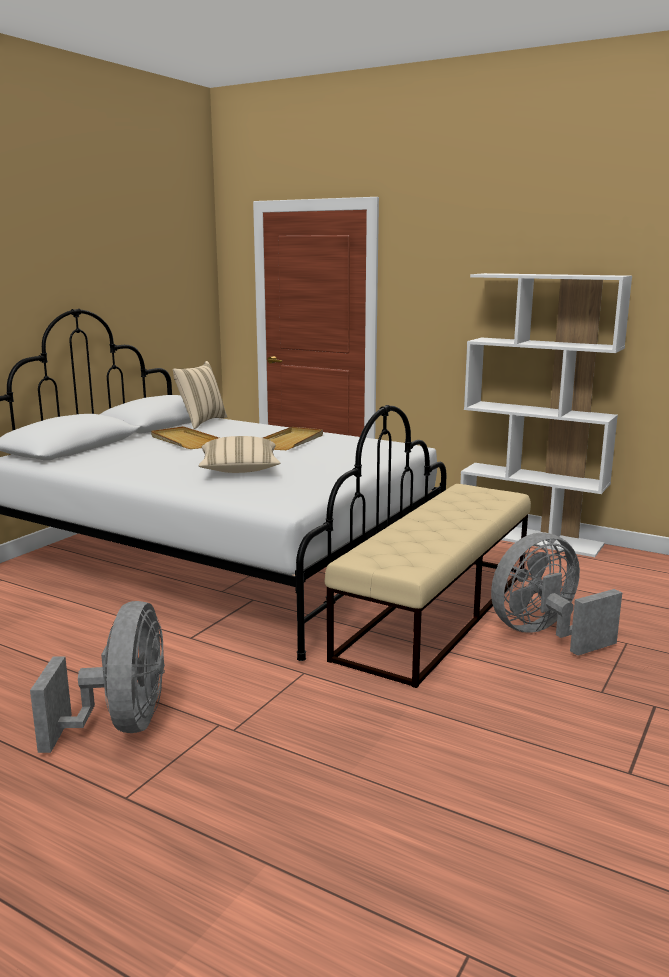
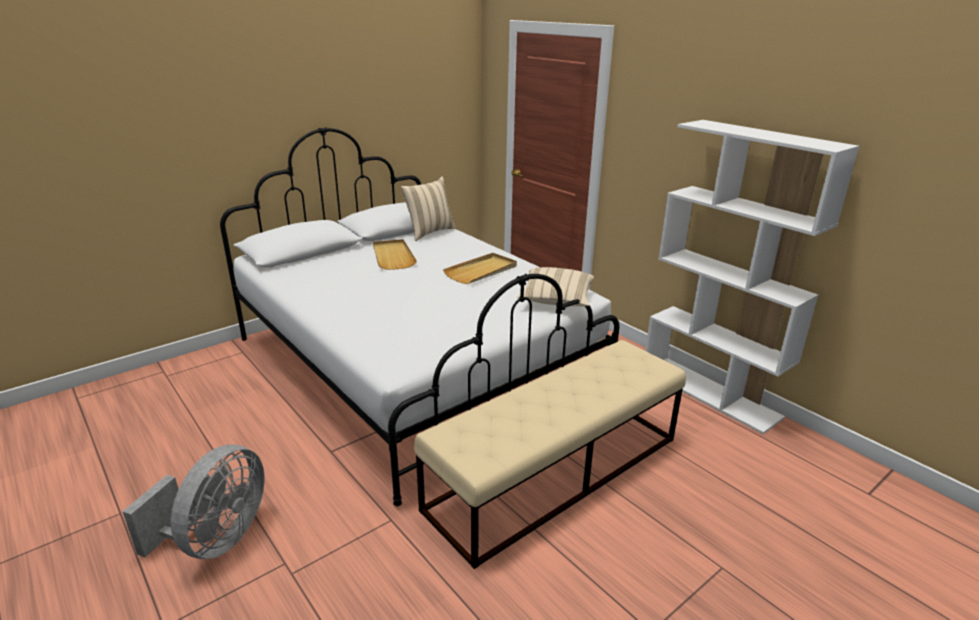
camera: 20 degrees right, 10 degrees up
beige pillow [198,436,281,473] -> beige pillow moved to [517,267,594,306]
grey fan [491,533,622,656] -> none

